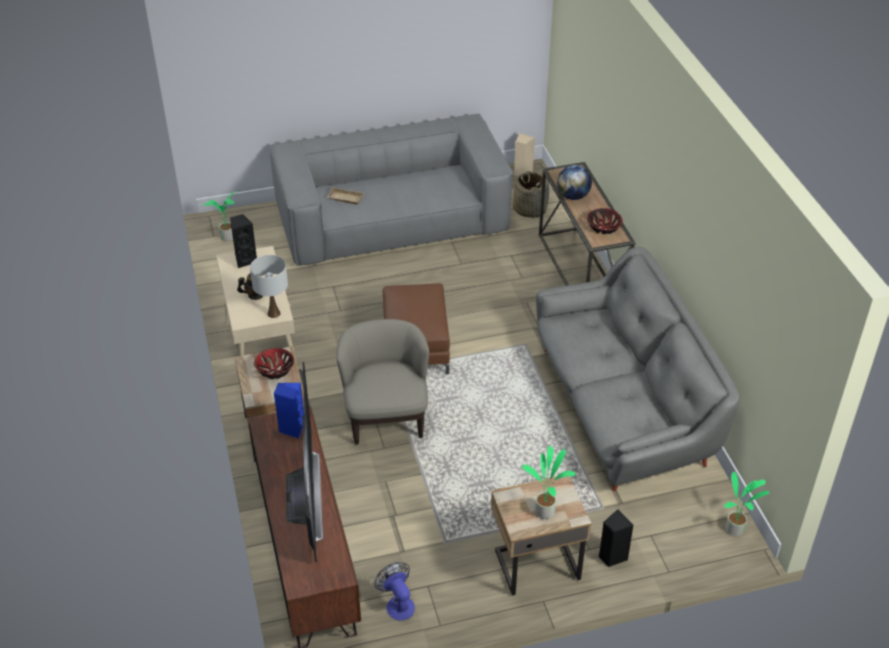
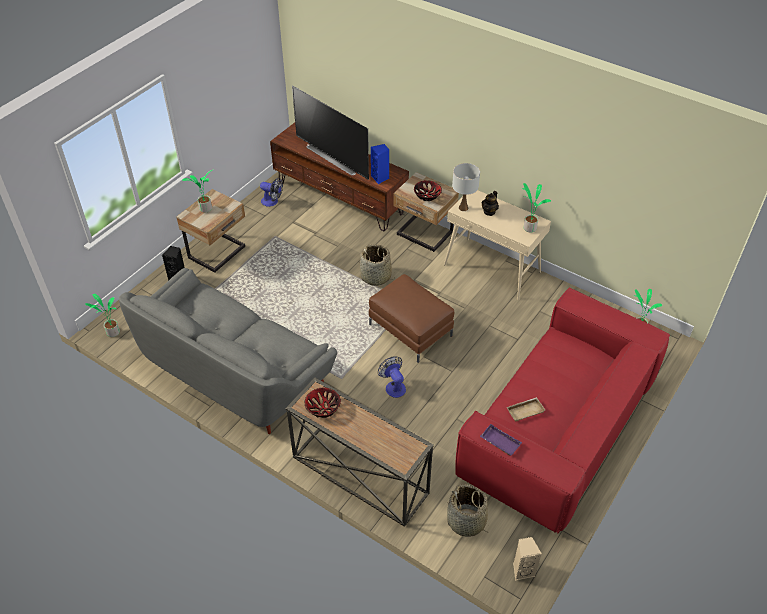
camera: 140 degrees right, 5 degrees up
black speaker [230,214,257,268] -> potted plant [521,183,551,232]
grey sofa [270,114,513,266] -> red sofa [455,288,670,534]
beige tray [327,187,364,205] -> beige tray moved to [507,397,545,422]
beige armchair [337,319,429,445] -> basket [360,244,395,286]
globe [557,165,592,200] -> none
none -> fan [378,357,406,398]
none -> purple tray [480,424,522,456]

